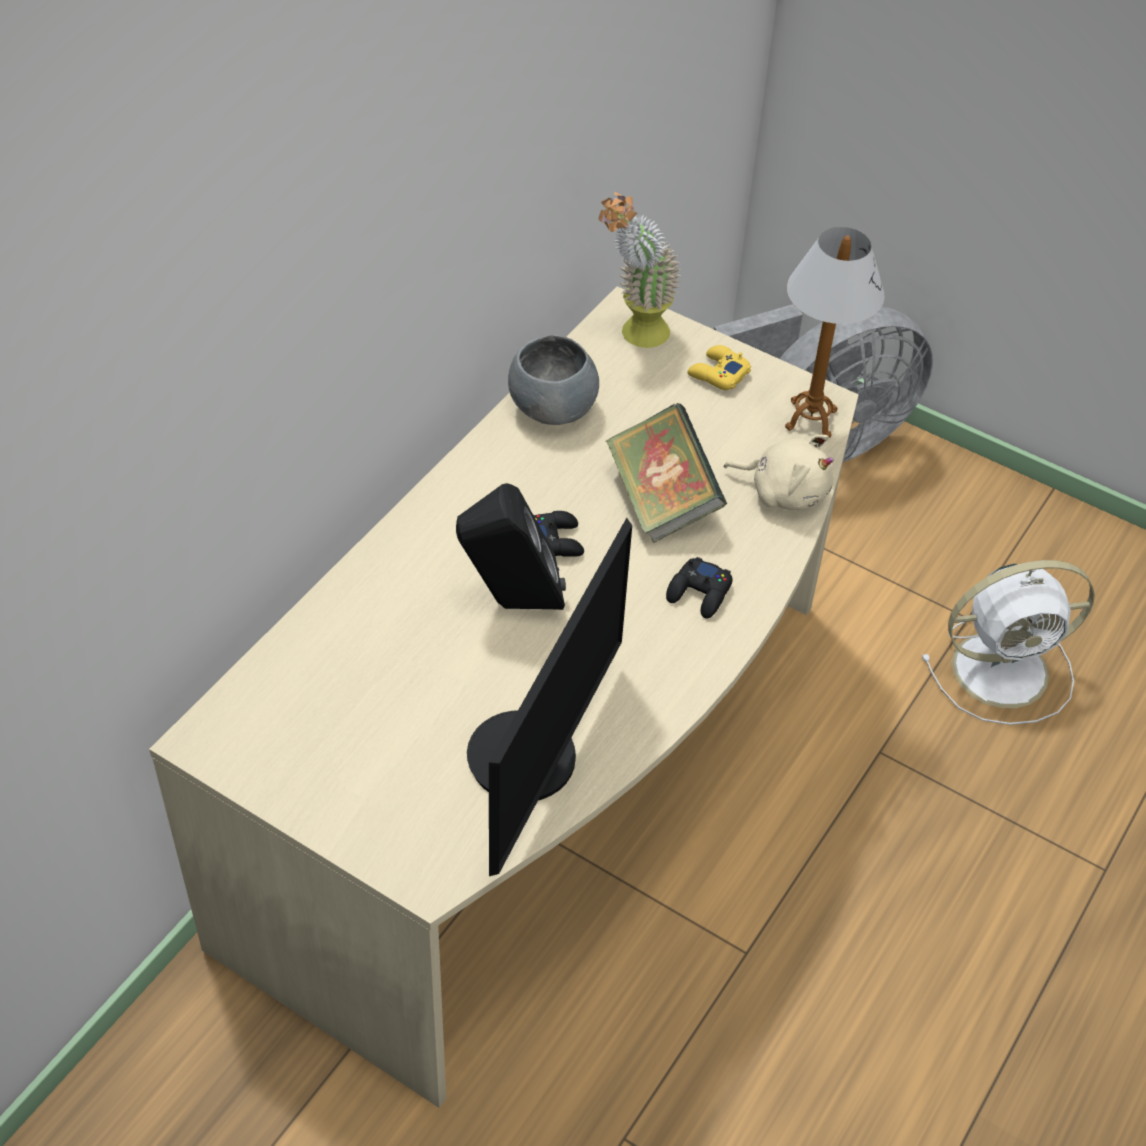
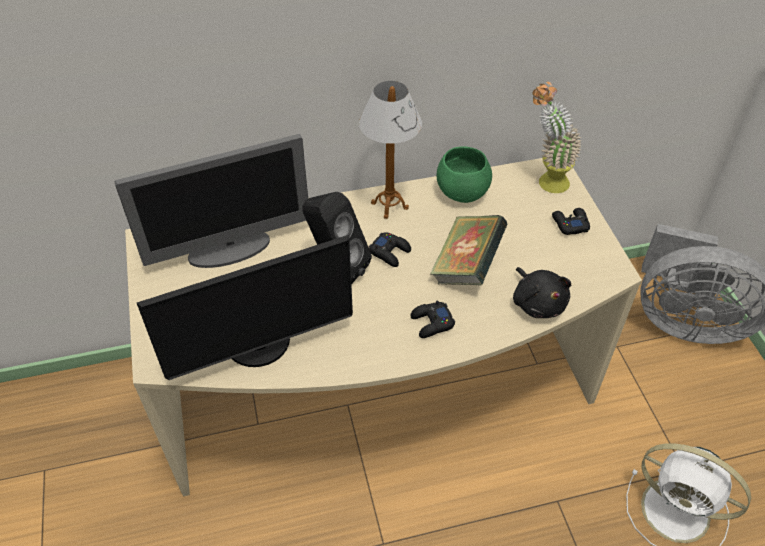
camera: 45 degrees right, 0 degrees up
grey bowl [508,335,599,425] -> green bowl [437,146,492,203]
yellow game controller [687,345,751,390] -> black game controller [552,208,590,235]
beige plush toy [724,435,834,510] -> black plush toy [513,267,571,318]
table lamp [785,227,885,438] -> table lamp moved to [359,81,422,219]
none -> monitor [115,134,308,268]

